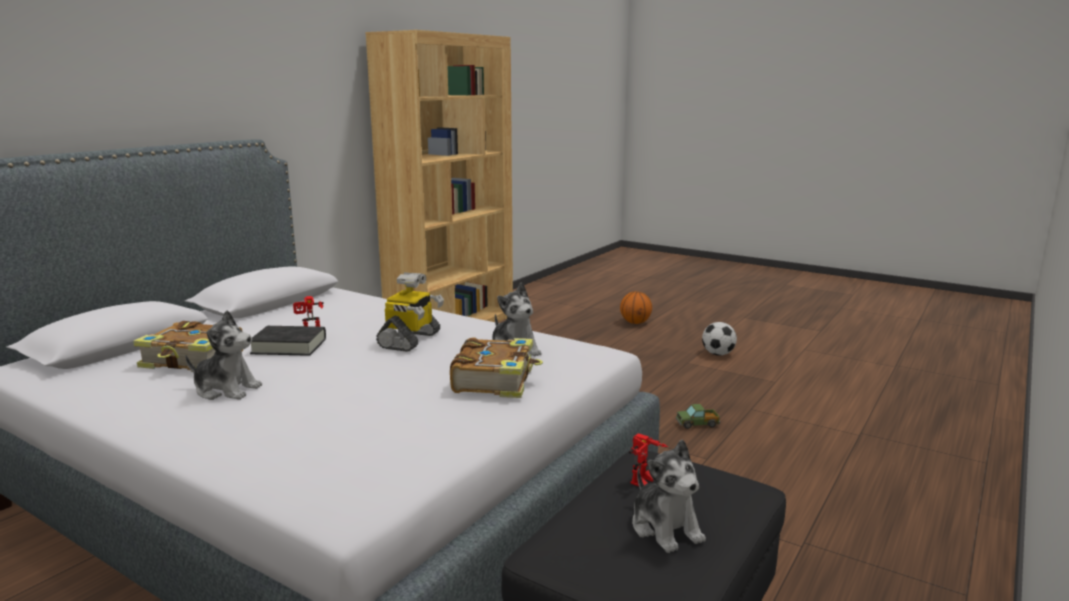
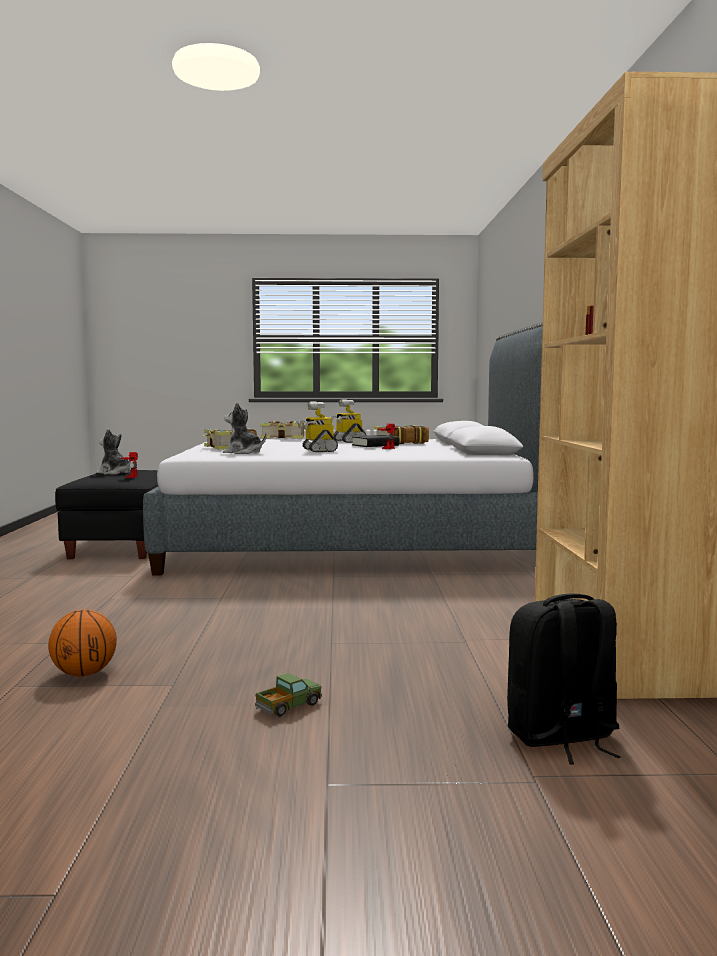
camera: 145 degrees right, 10 degrees down
plush toy [185,310,262,400] -> toy robot [330,399,367,443]
basketball [620,291,652,324] -> basketball moved to [48,609,117,677]
toy truck [676,404,720,429] -> toy truck moved to [255,673,322,716]
football [702,322,737,356] -> none
none -> book [260,421,304,439]
none -> black backpack [507,593,621,764]

